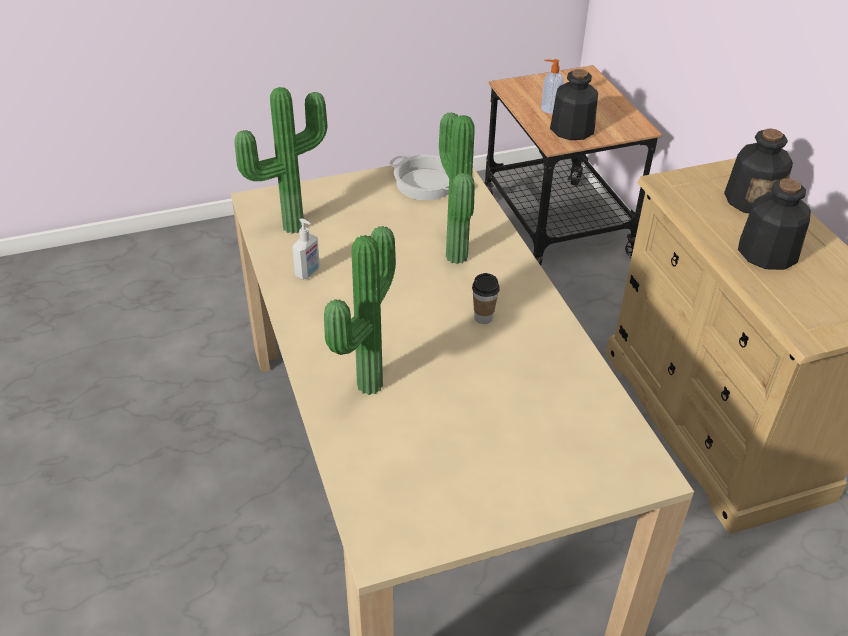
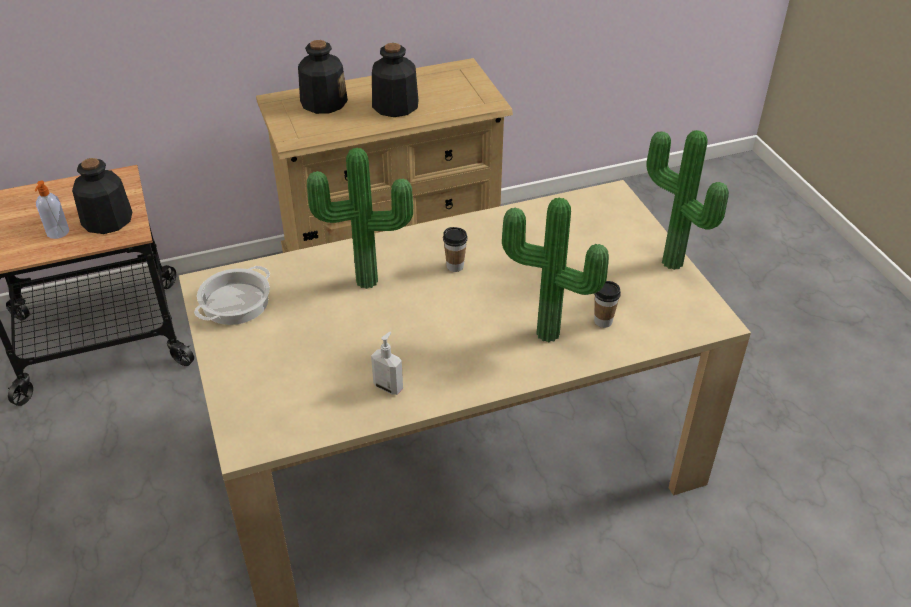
camera: 90 degrees left, 0 degrees up
potted plant [234,87,327,234] -> potted plant moved to [646,130,729,270]
none -> cup [594,281,621,328]

